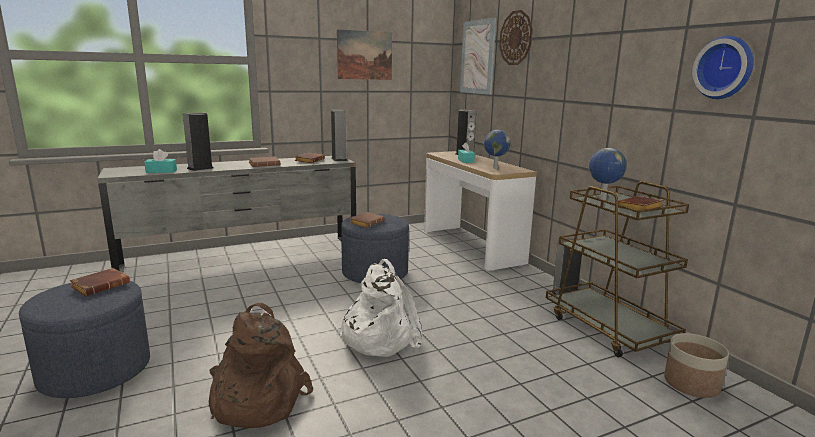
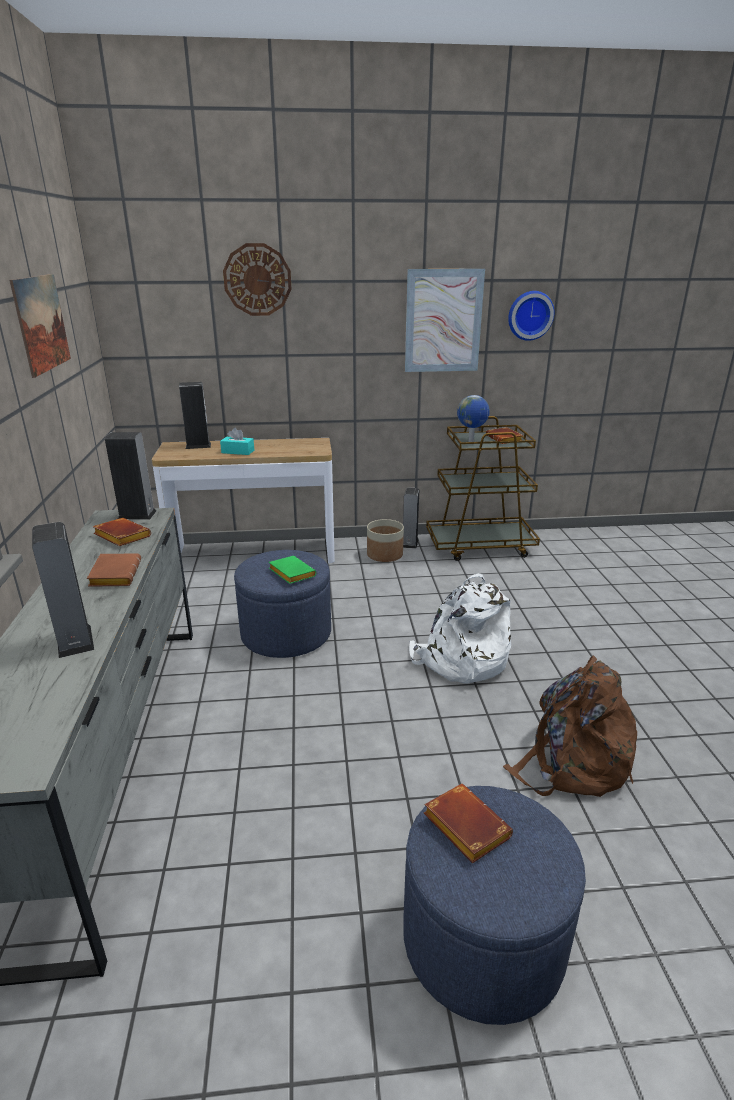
camera: 70 degrees left, 10 degrees up
turquoise tissue box [144,149,177,173] -> none
brown book [350,212,385,228] -> green book [269,556,316,584]
picture [460,18,496,95] -> picture moved to [405,269,485,372]
globe [484,130,511,169] -> none
planter [664,333,729,398] -> planter moved to [367,519,404,562]

